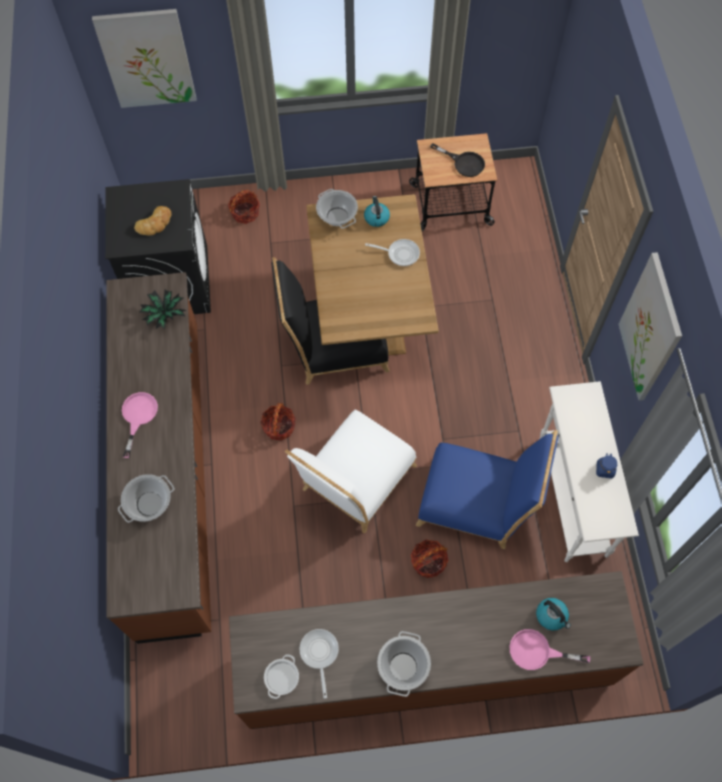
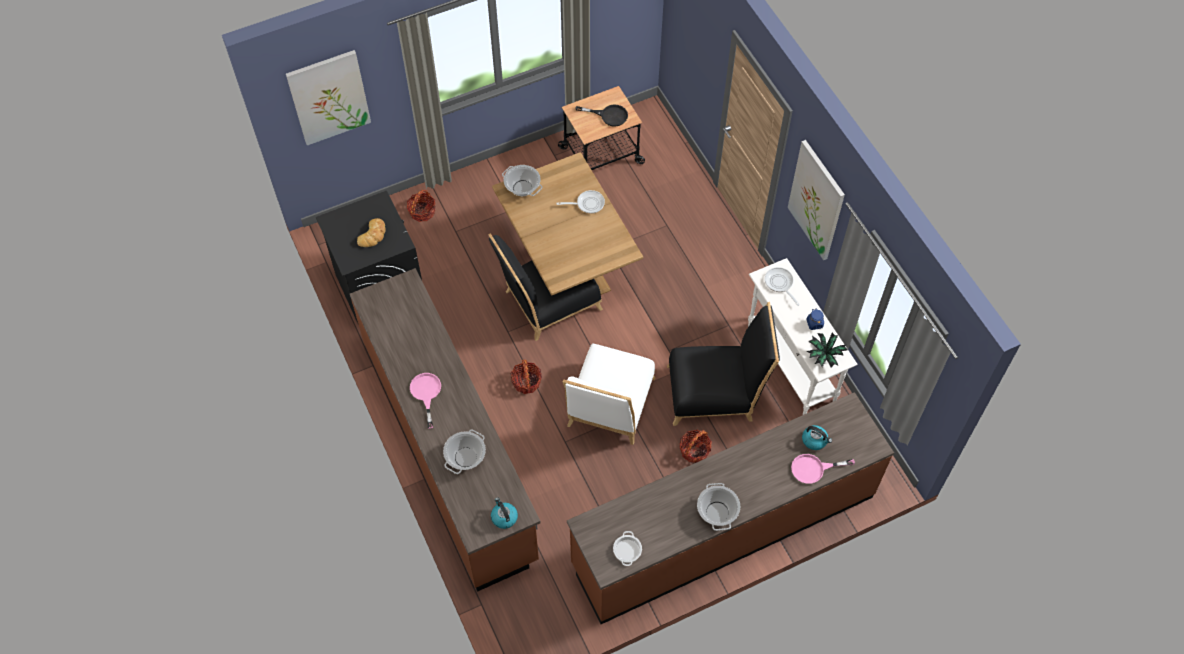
camera: 20 degrees left, 5 degrees down
potted plant [140,290,186,329] -> potted plant moved to [806,333,848,368]
frying pan [300,629,339,699] -> frying pan moved to [765,267,800,306]
kettle [364,196,390,227] -> kettle moved to [491,497,518,529]
blue chair [416,430,558,549] -> black chair [667,302,780,426]

